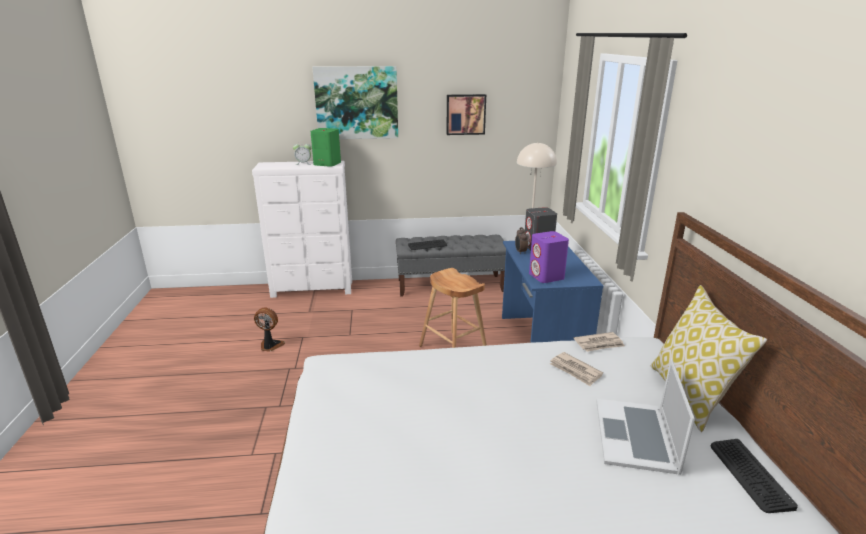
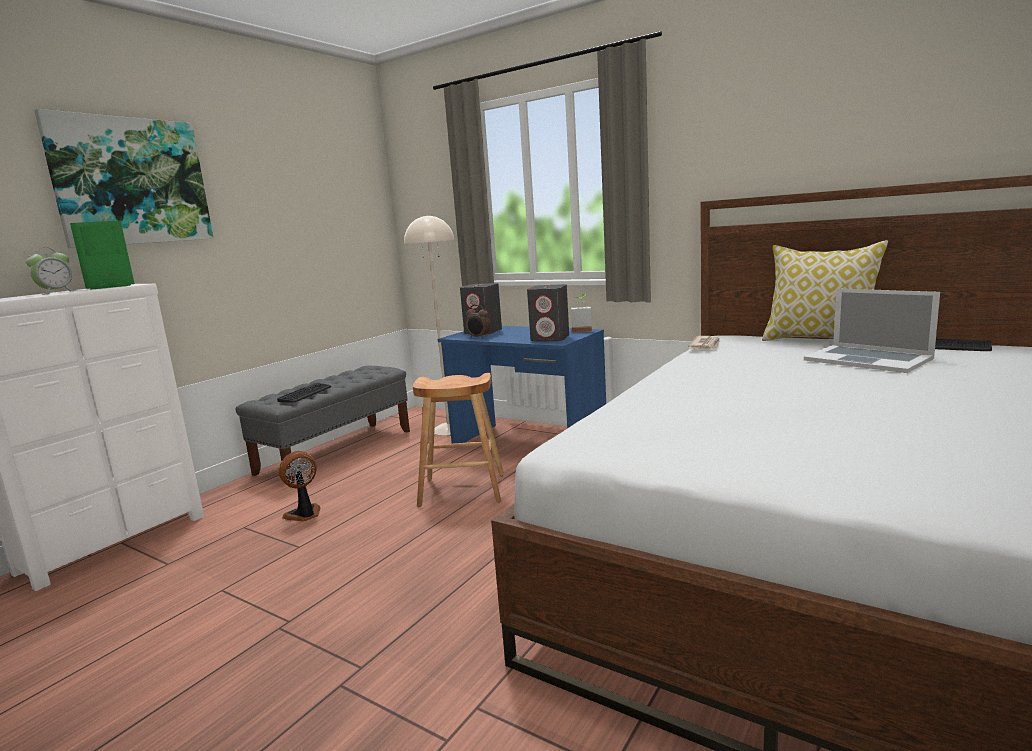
camera: 50 degrees left, 10 degrees down
fan [254,308,285,352] -> fan moved to [279,451,320,521]
picture [446,94,486,135] -> none
purple speaker [529,231,569,283] -> grey speaker [527,284,569,342]
newspaper [550,352,603,386] -> none
none -> potted plant [571,294,592,333]

